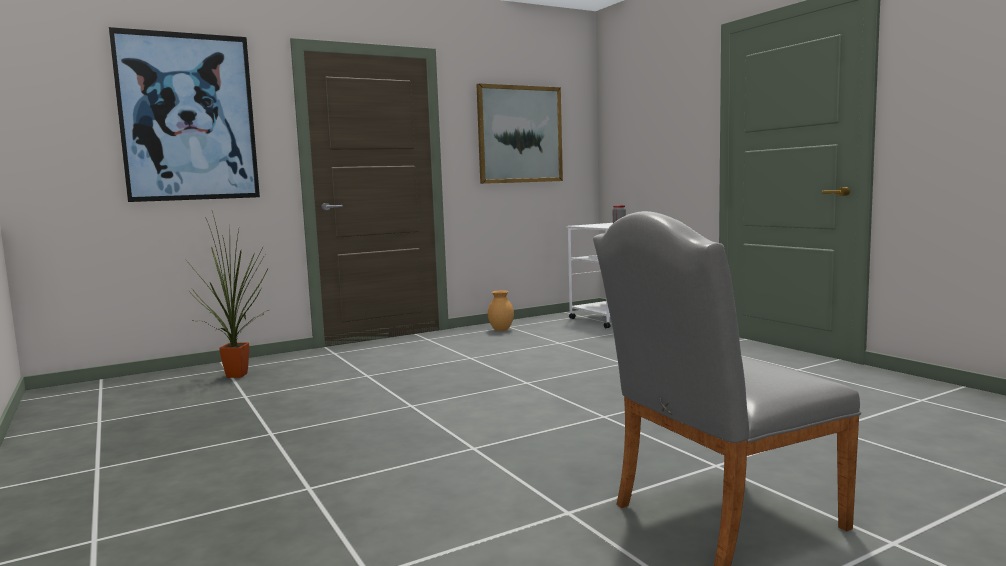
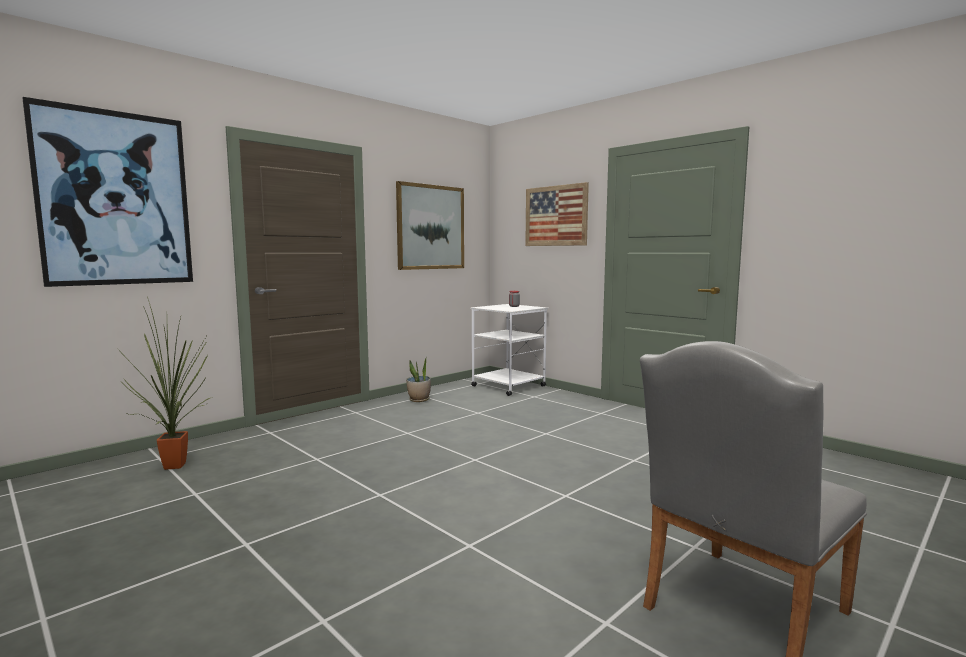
camera: 15 degrees left, 0 degrees up
brown vase [488,290,514,331] -> potted plant [406,358,431,402]
none -> picture [525,182,589,246]

